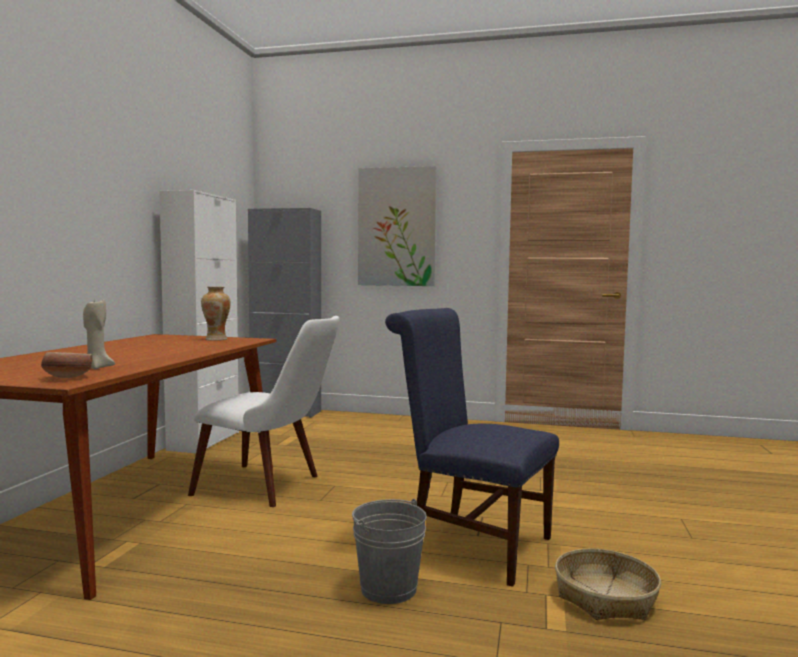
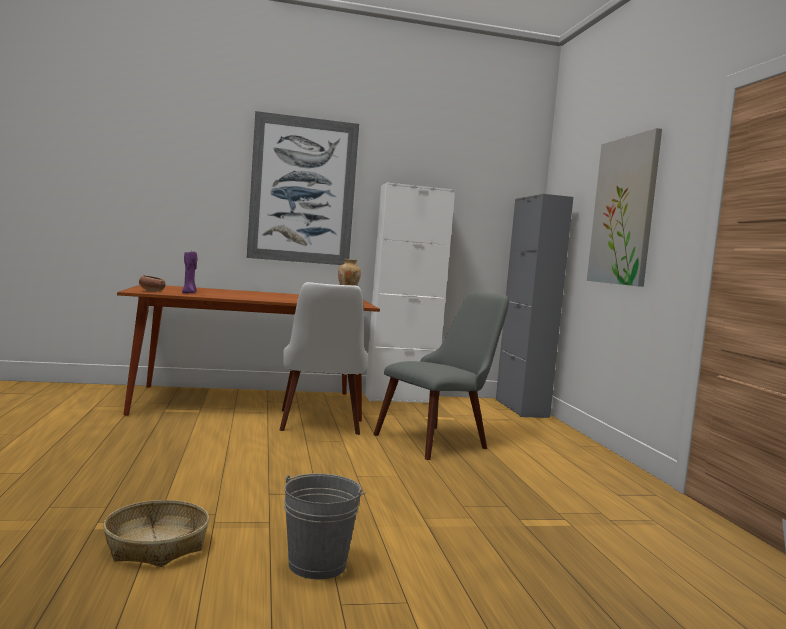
camera: 65 degrees right, 0 degrees up
beige candle [83,300,115,369] -> purple candle [182,252,197,293]
grey bucket [352,499,427,604] -> grey bucket moved to [284,474,366,579]
blue chair [385,308,559,587] -> none
none -> picture [247,111,359,265]
none -> grey chair [374,291,509,460]

